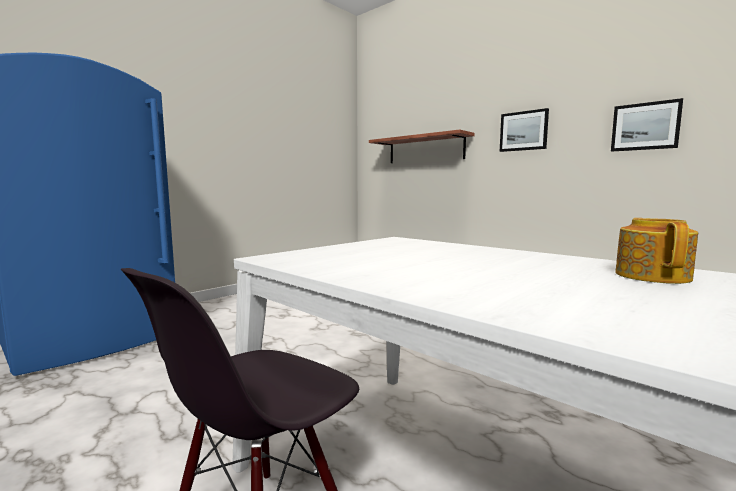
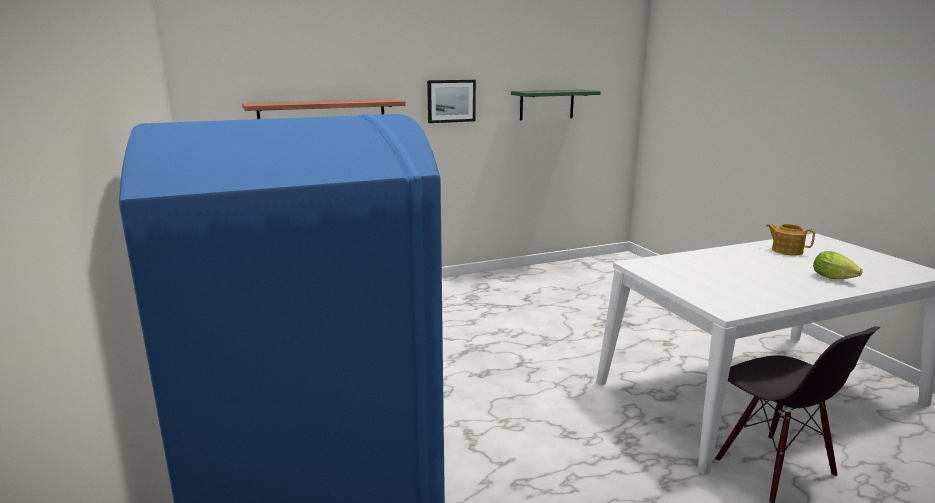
camera: 65 degrees left, 10 degrees up
picture [611,98,683,152] -> green shelf [511,89,601,120]
none -> lettuce [813,251,862,279]

